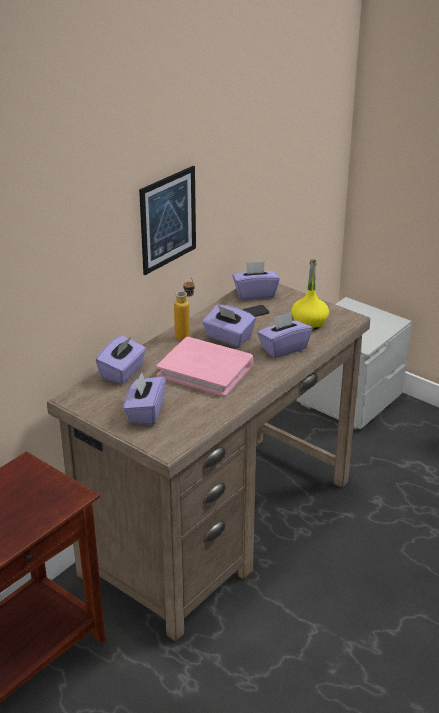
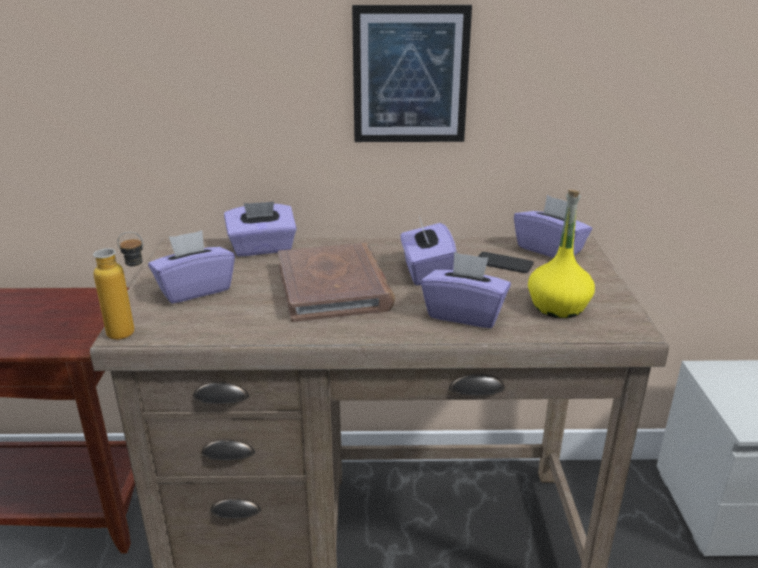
camera: 50 degrees right, 5 degrees down
pink book [156,337,254,397] -> brown book [278,243,395,322]
bottle [174,278,195,341] -> bottle moved to [93,231,144,340]

